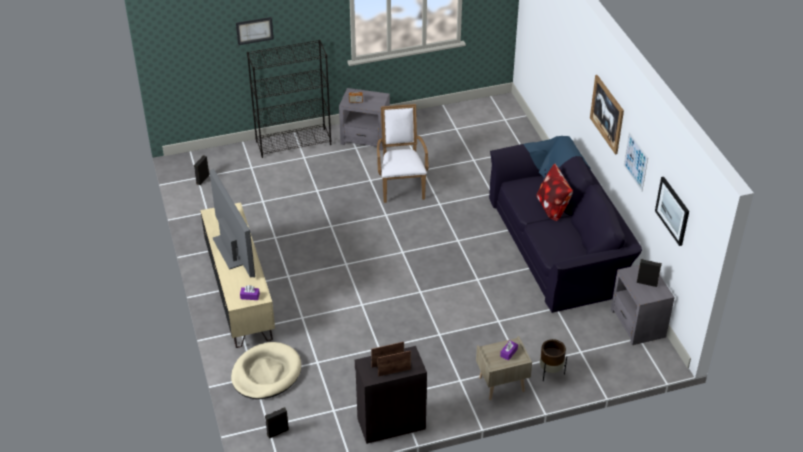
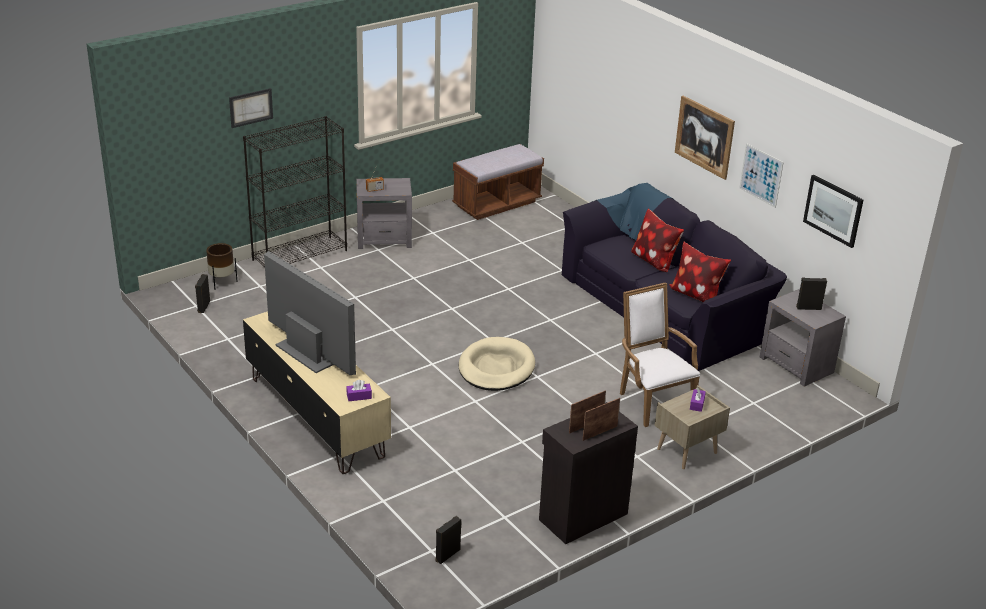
camera: 20 degrees left, 10 degrees down
beige dog bed [231,342,301,399] -> beige dog bed moved to [459,337,535,391]
white armchair [377,104,429,203] -> white armchair moved to [620,282,700,427]
brown planter [540,339,567,381] -> brown planter moved to [206,243,238,290]
none -> brown bench [452,144,544,220]
none -> pillow [669,242,731,302]

